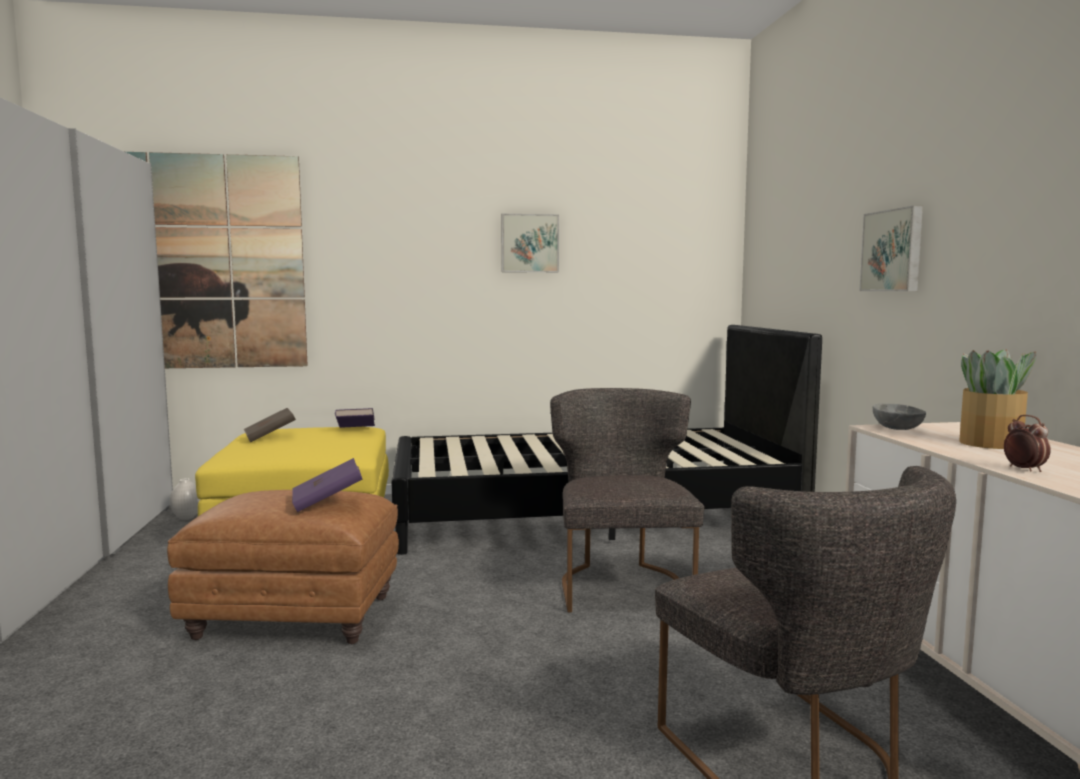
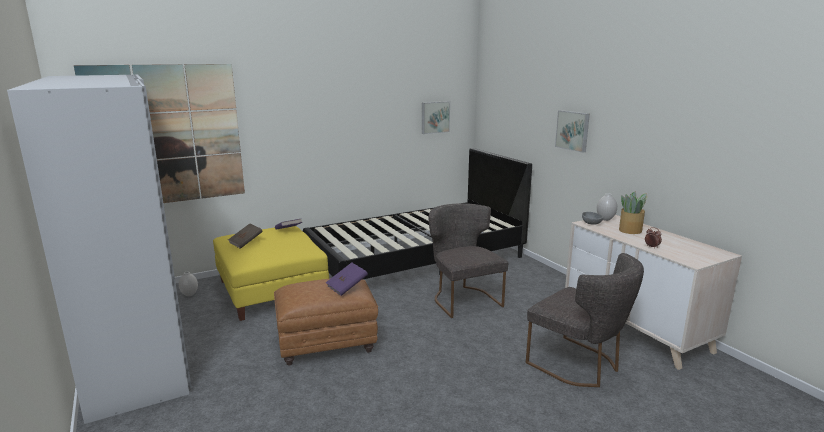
camera: 20 degrees left, 10 degrees up
picture [501,214,559,272] -> picture moved to [422,101,450,134]
none -> white vase [597,193,617,221]

